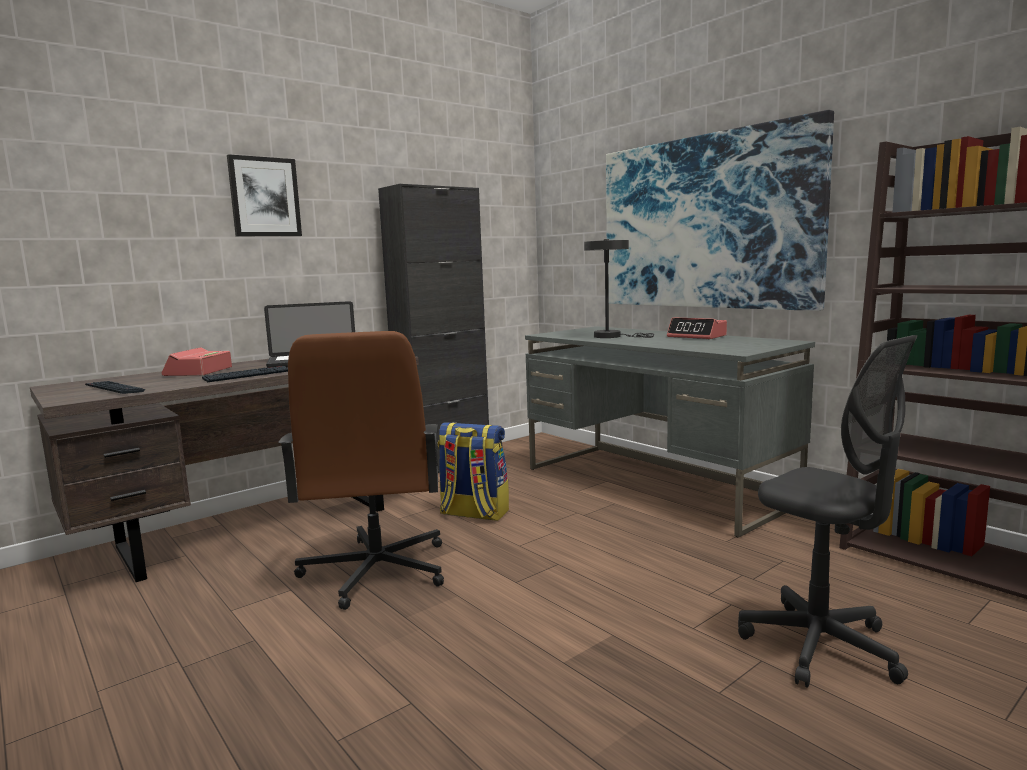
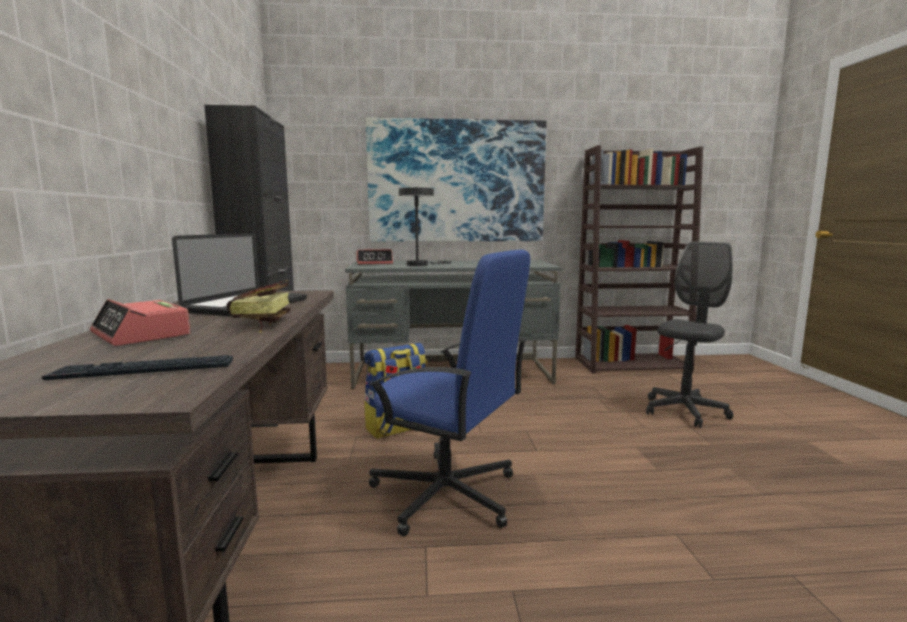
camera: 55 degrees left, 0 degrees up
keyboard [202,366,288,382] -> book [227,280,290,333]
picture [227,154,302,236] -> none
brown office chair [279,331,444,610] -> blue office chair [368,250,530,536]
alarm clock [667,317,727,339] -> alarm clock moved to [356,249,393,265]
grey office chair [738,335,917,688] -> grey office chair turned 45 degrees counterclockwise [646,242,733,428]

